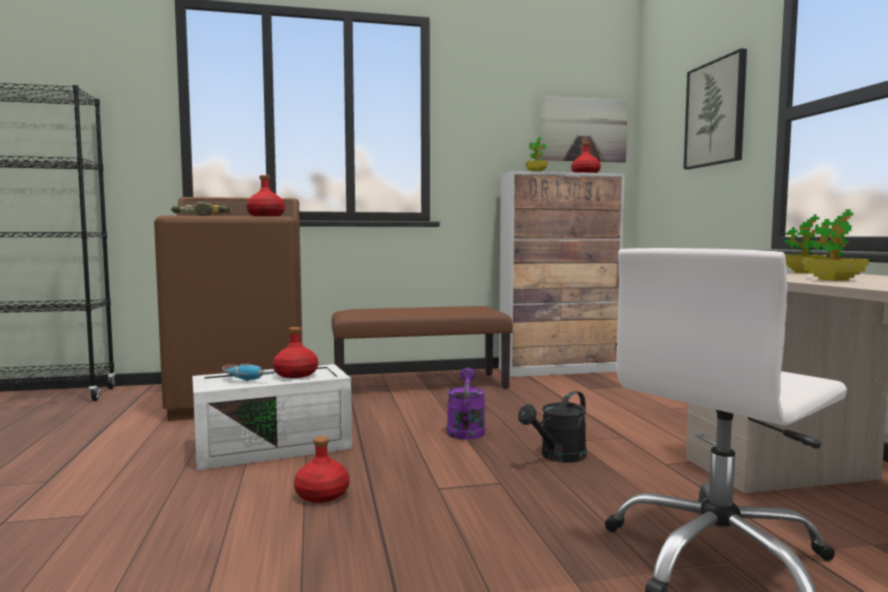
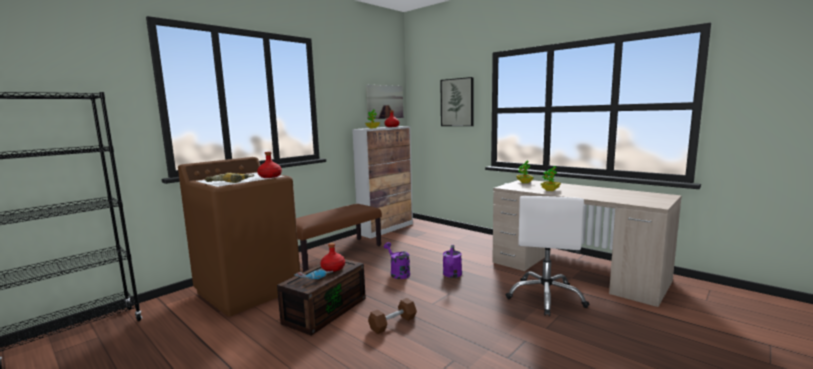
camera: 35 degrees left, 5 degrees up
white storage box [192,364,352,471] -> brown storage box [277,259,366,335]
red bottle [294,436,349,503] -> brown dumbbell [368,298,417,334]
black watering can [518,391,587,463] -> purple watering can [443,245,462,278]

